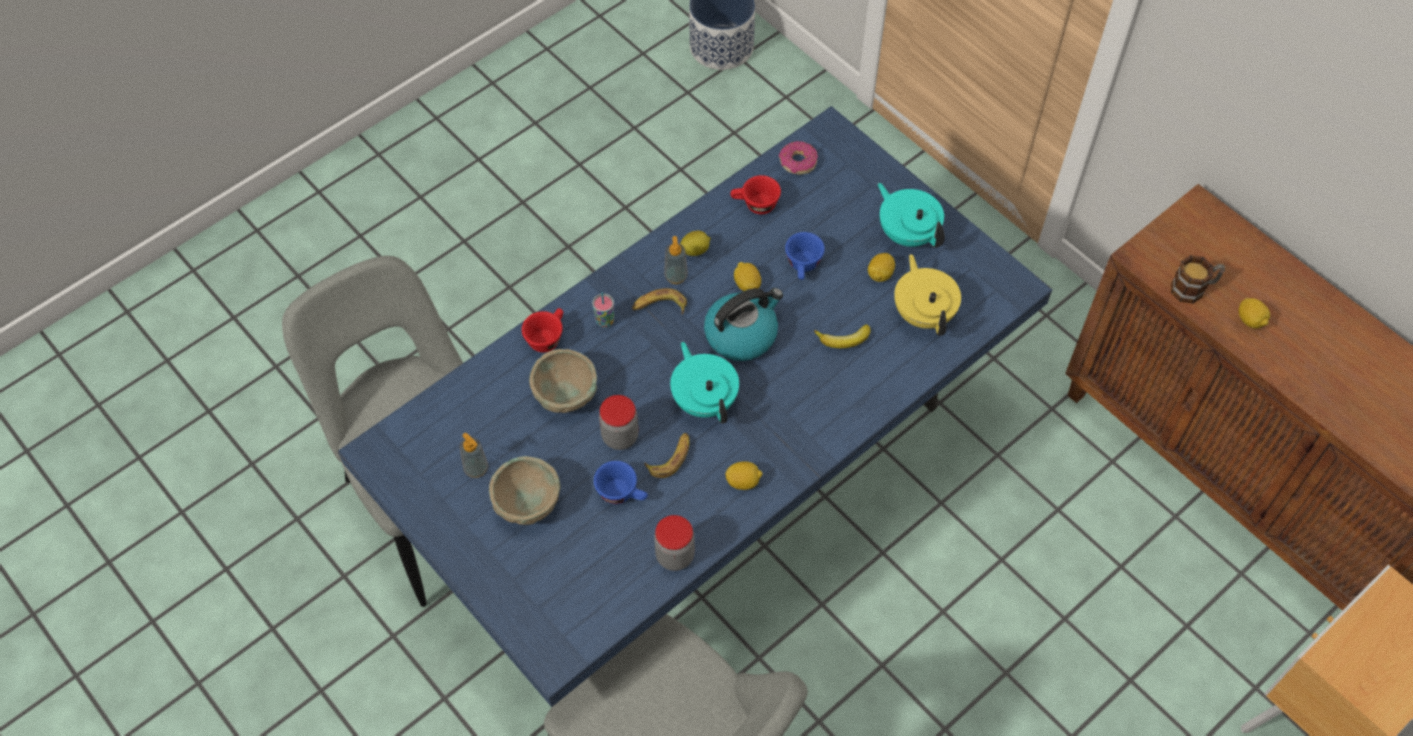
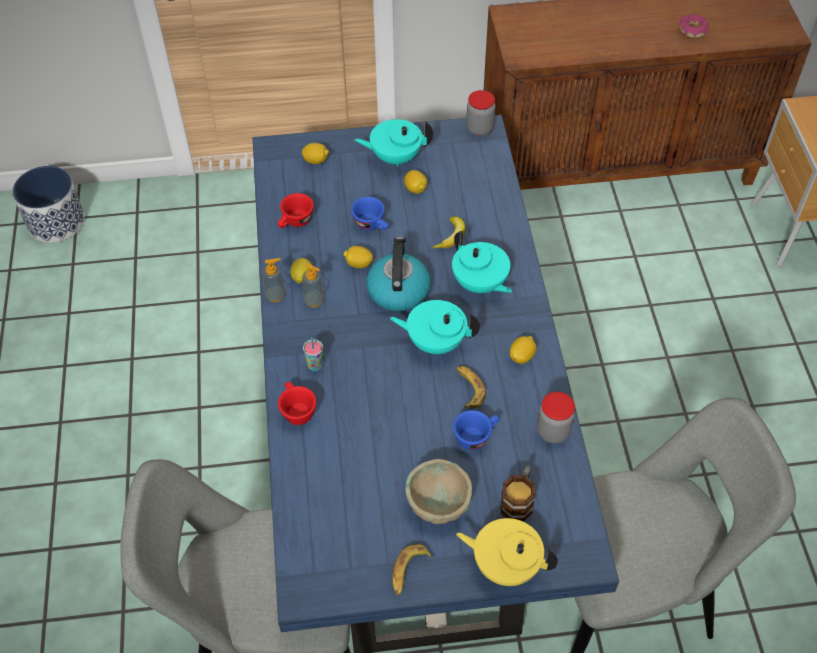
camera: 55 degrees left, 5 degrees down
soap dispenser [459,433,488,478] -> soap dispenser moved to [263,258,286,302]
beige bowl [529,349,597,413] -> none
jar [599,395,639,450] -> jar moved to [466,90,496,136]
banana [632,288,687,314] -> banana moved to [392,544,433,596]
donut [779,141,818,175] -> donut moved to [679,14,709,38]
yellow teapot [894,254,961,336] -> yellow teapot moved to [456,518,558,586]
mug [1171,255,1225,304] -> mug moved to [500,466,536,521]
lemon [1238,298,1270,329] -> lemon moved to [302,143,329,164]
none -> turquoise teapot [452,231,512,293]

